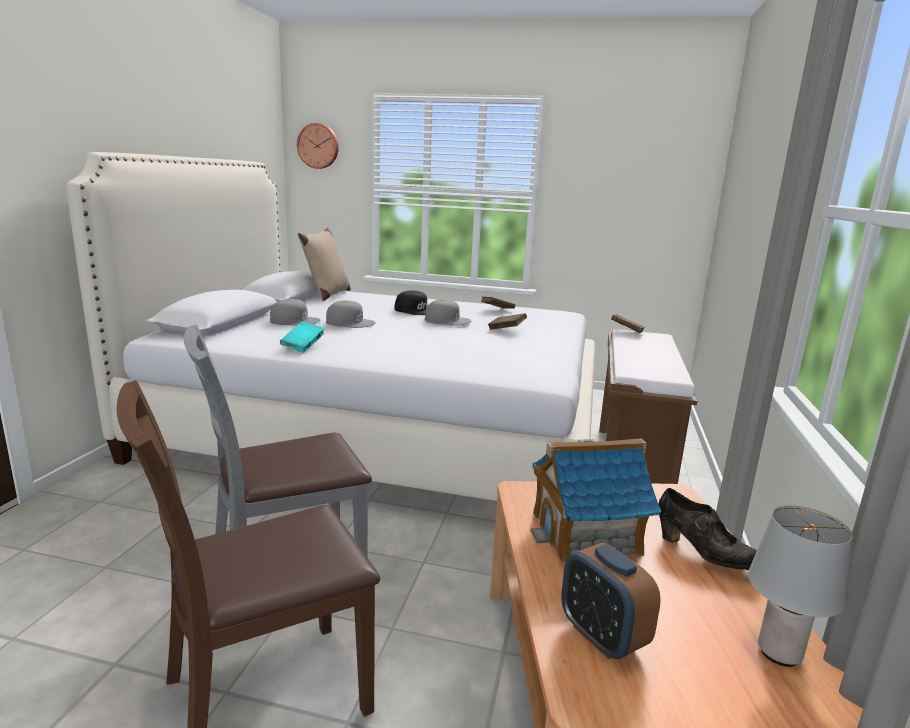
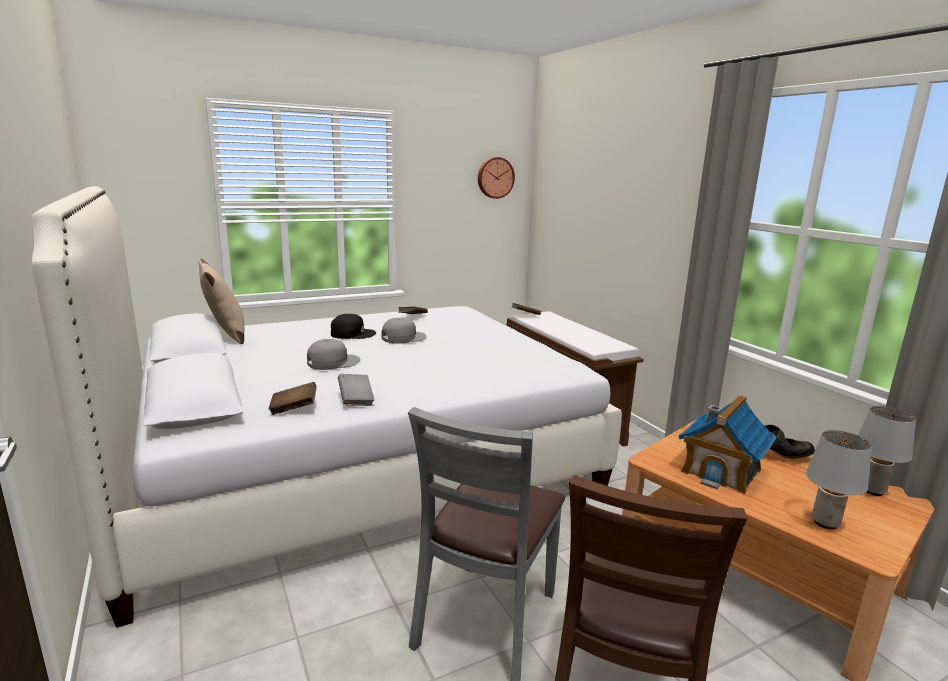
camera: 40 degrees left, 0 degrees up
grey cap [270,299,321,326] -> none
turquoise book [280,321,325,352] -> grey book [338,374,375,406]
wall clock [297,123,339,169] -> wall clock moved to [478,157,515,199]
brown book [488,313,527,330] -> brown book moved to [269,382,317,415]
alarm clock [561,543,661,659] -> grey table lamp [806,430,872,529]

